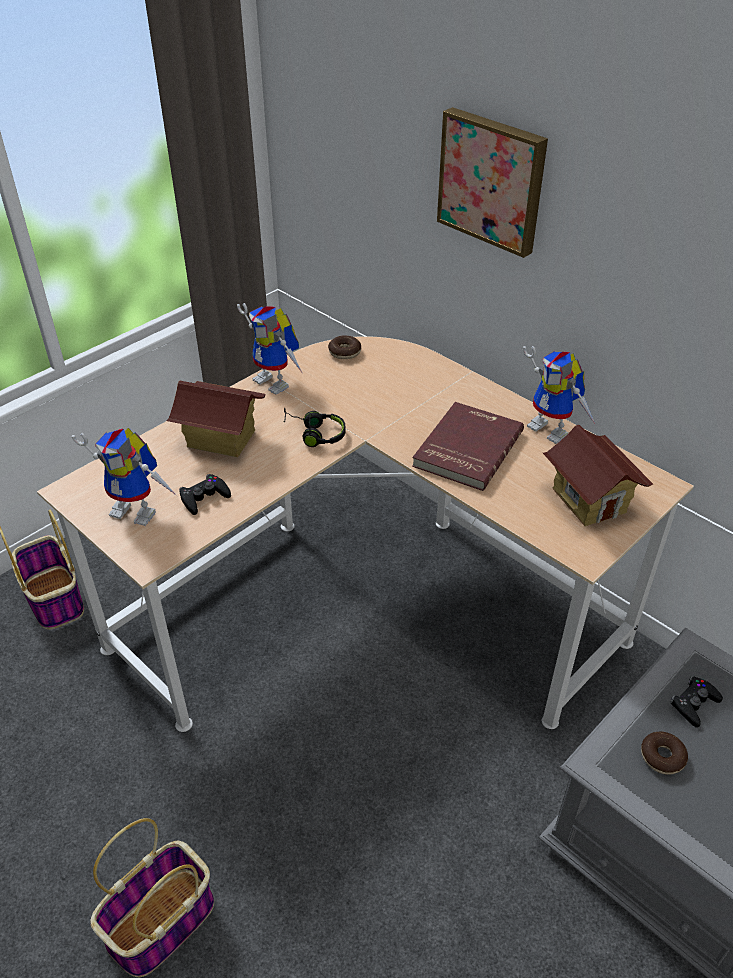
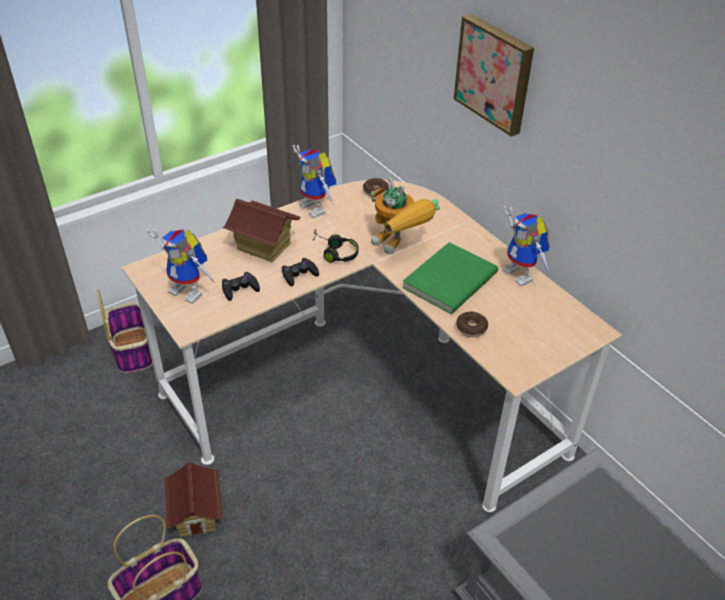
camera: 10 degrees right, 0 degrees up
red book [412,402,524,491] -> green book [402,242,498,314]
toy house [543,425,653,526] -> toy house moved to [164,462,223,537]
donut [641,732,688,774] -> donut moved to [456,312,488,337]
black game controller [670,676,723,728] -> black game controller moved to [282,258,319,287]
none -> toy robot [371,178,440,254]

